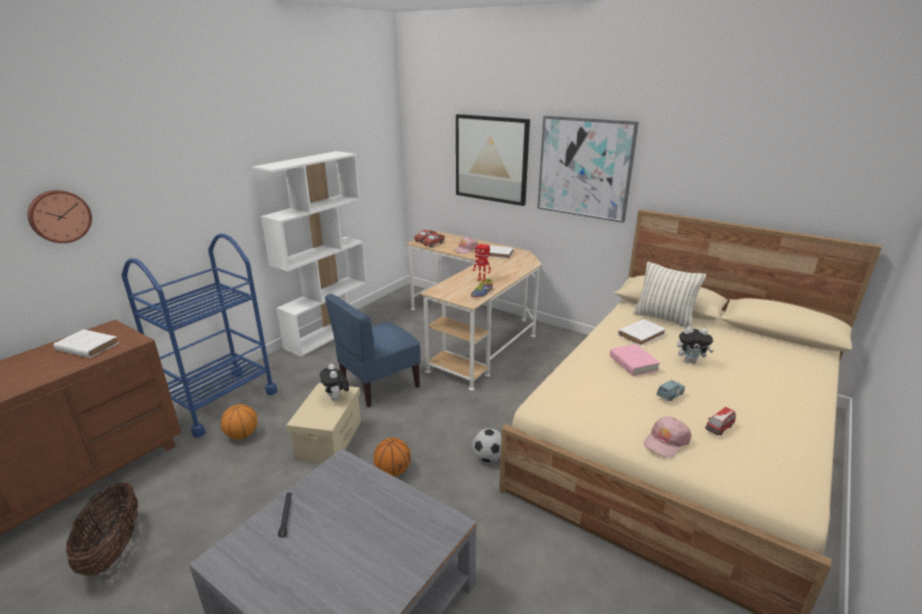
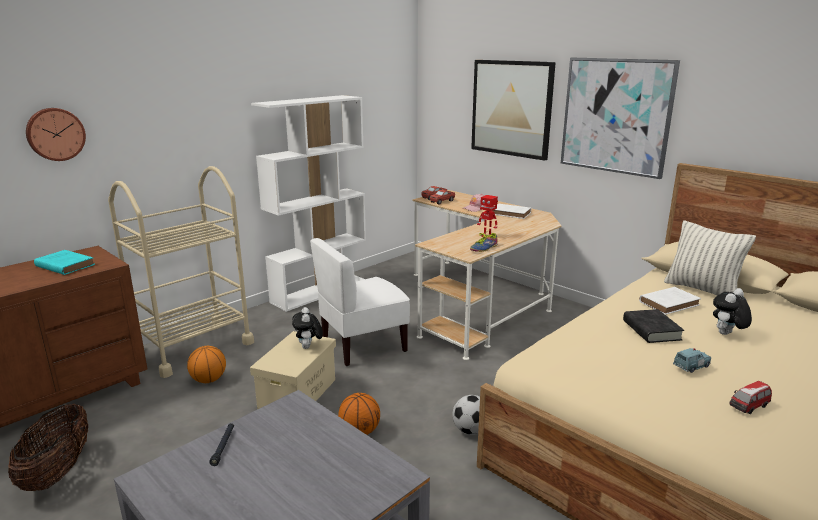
camera: 10 degrees right, 5 degrees down
white book [54,329,119,358] -> turquoise book [34,250,95,275]
blue cart [122,234,278,438] -> beige cart [108,166,254,378]
blue chair [325,294,421,407] -> white chair [310,238,410,366]
pink book [610,344,660,376] -> black book [623,309,684,343]
pink cap [644,416,692,458] -> none
plush toy [677,327,714,363] -> plush toy turned 120 degrees clockwise [713,288,752,335]

